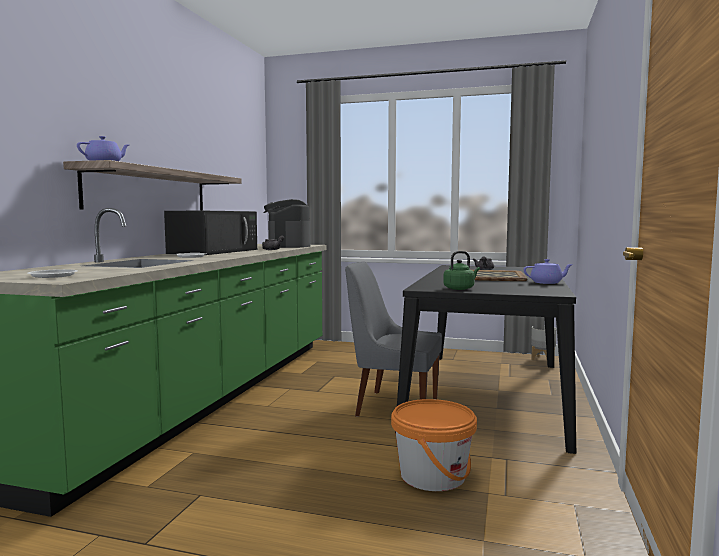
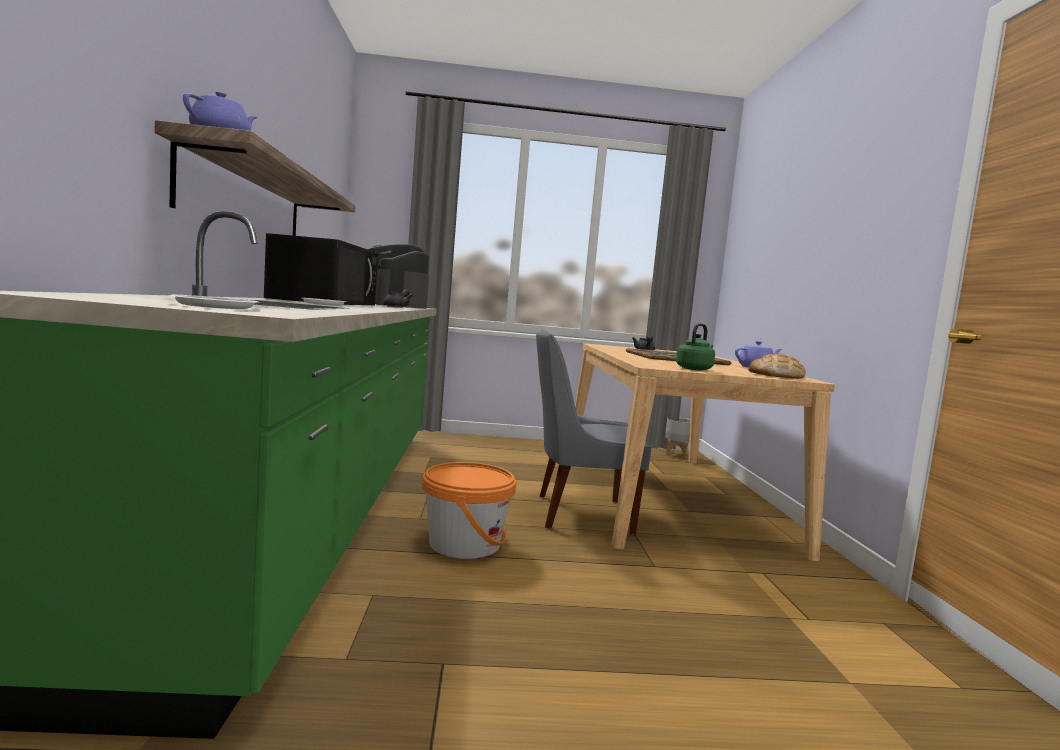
camera: 20 degrees left, 0 degrees up
orange bucket [391,399,477,491] -> orange bucket moved to [422,462,516,559]
black dining table [395,265,576,454] -> beige dining table [575,343,835,561]
none -> bread [748,354,806,379]

